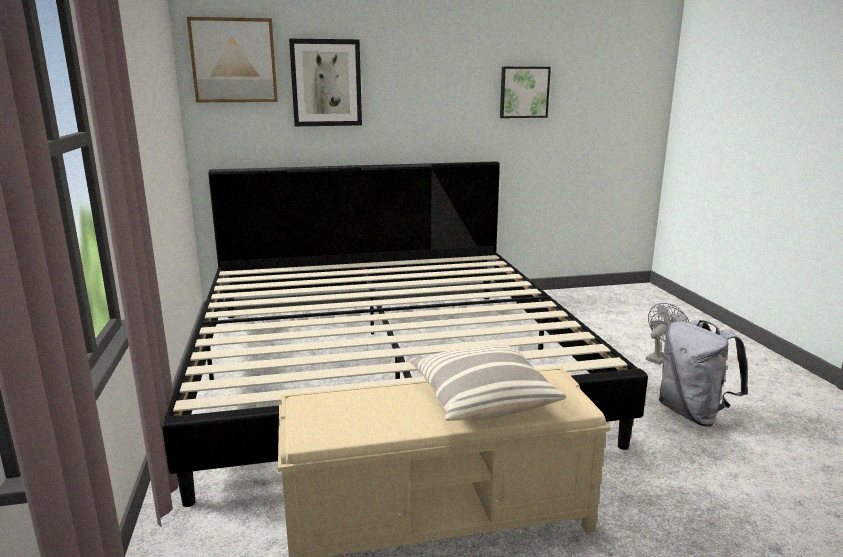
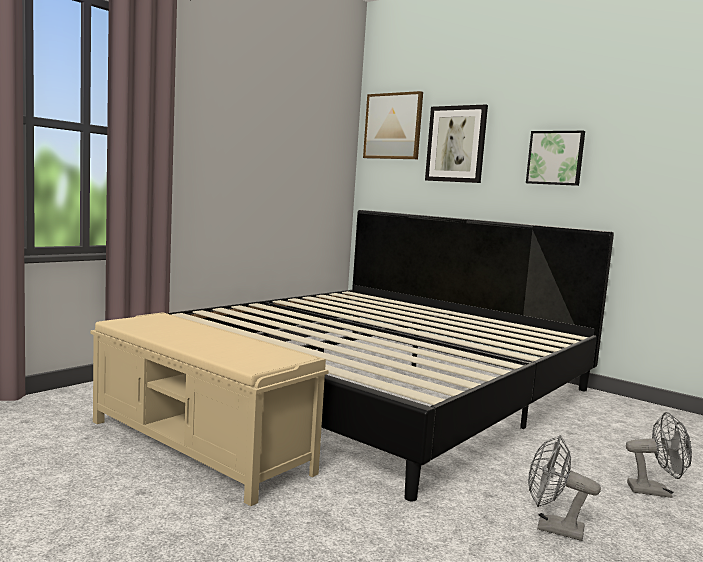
camera: 50 degrees right, 10 degrees down
pillow [410,345,566,421] -> none
picture [500,67,551,118] -> picture moved to [526,131,585,186]
grey backpack [659,320,748,427] -> grey fan [528,435,601,541]

